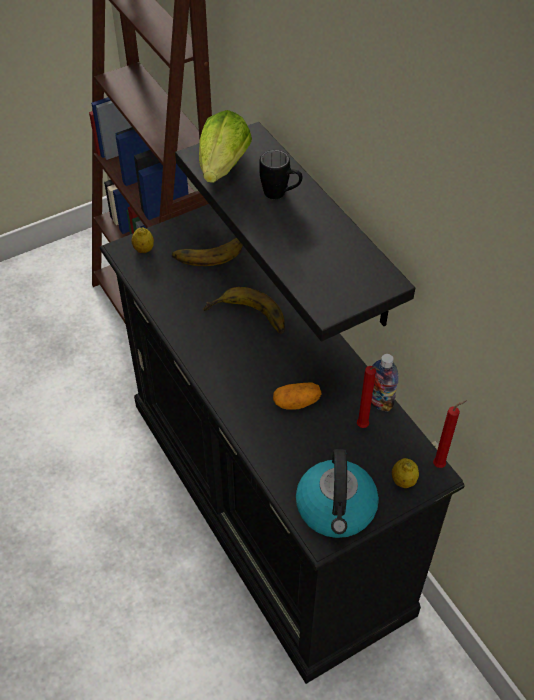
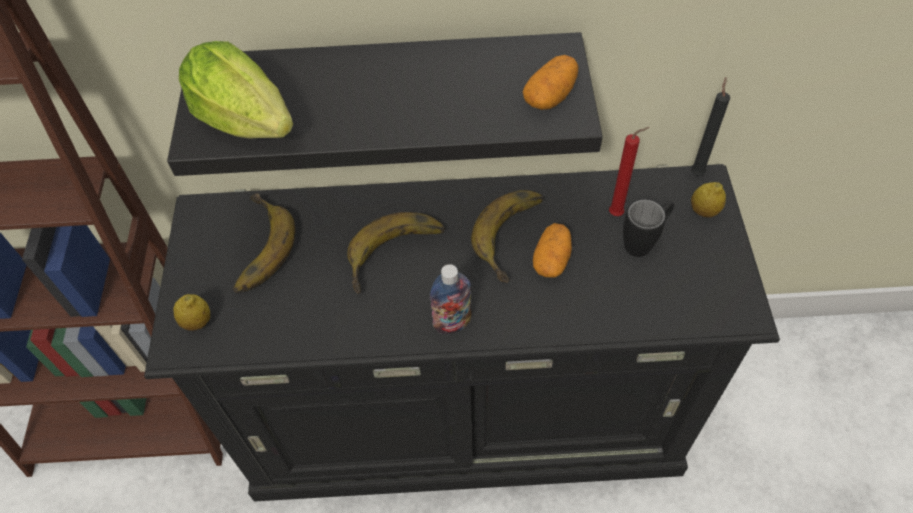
camera: 60 degrees left, 5 degrees up
black mug [259,150,302,199] -> black mug moved to [623,199,674,257]
kettle [296,449,379,538] -> none
bottle [371,354,398,411] -> bottle moved to [430,264,472,334]
red candle [433,401,466,468] -> black candle [691,77,730,175]
none -> banana [471,190,543,283]
none -> potato [522,55,578,110]

